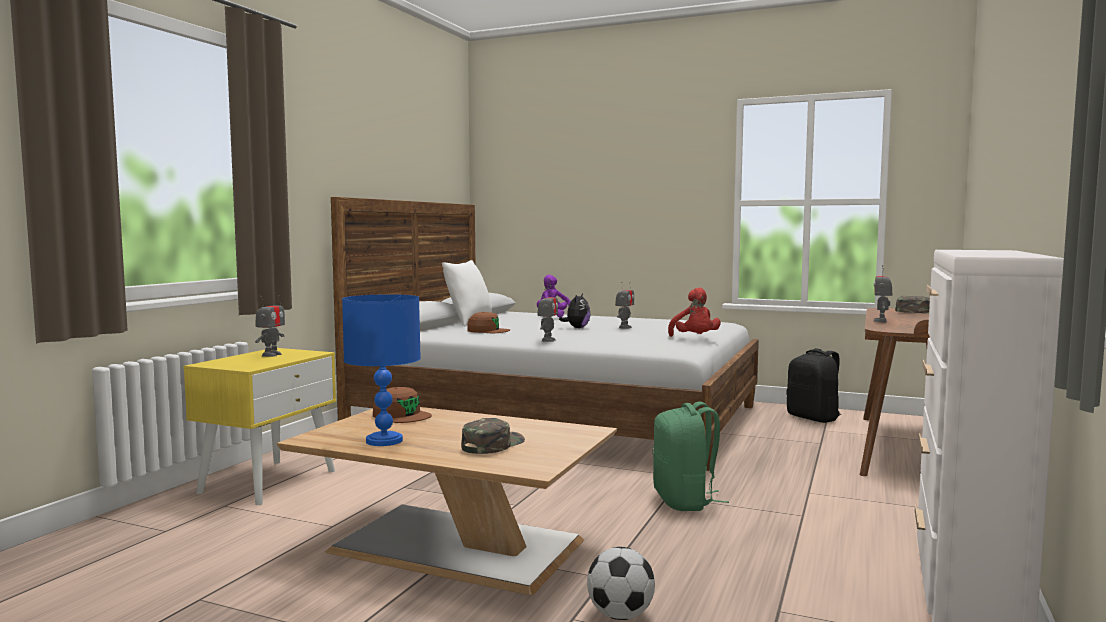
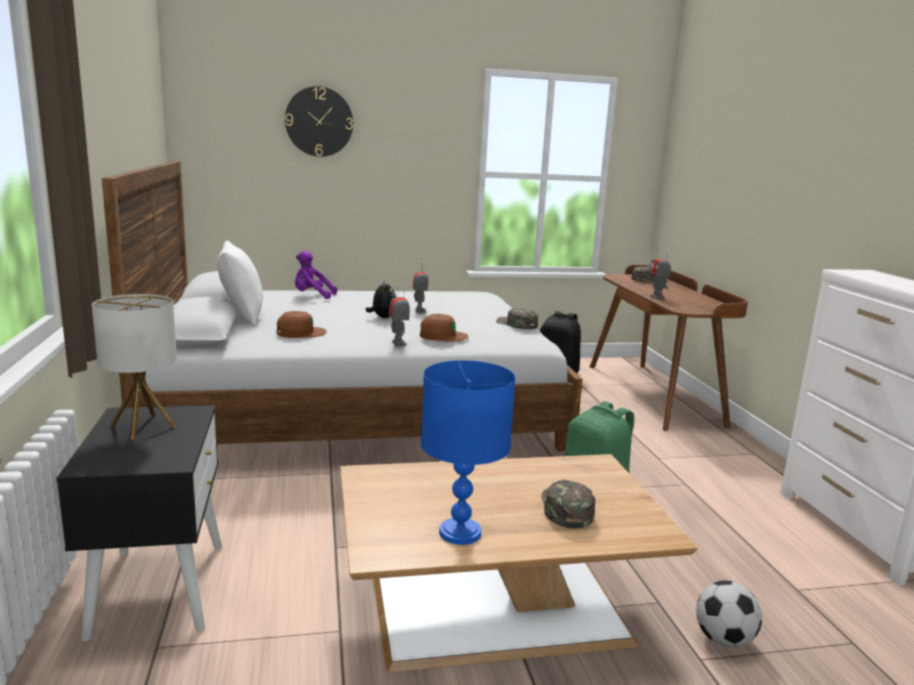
camera: 35 degrees left, 10 degrees up
yellow nightstand [183,348,336,505] -> black nightstand [57,405,222,641]
toy robot [255,295,285,357] -> table lamp [92,294,177,441]
brown cap [373,387,432,423] -> brown cap moved to [420,314,468,342]
red plush toy [668,288,721,337] -> green cap [496,308,538,329]
none -> wall clock [285,86,353,157]

